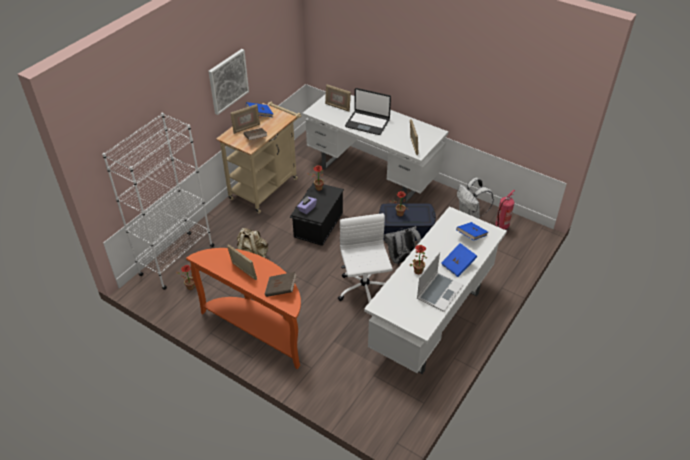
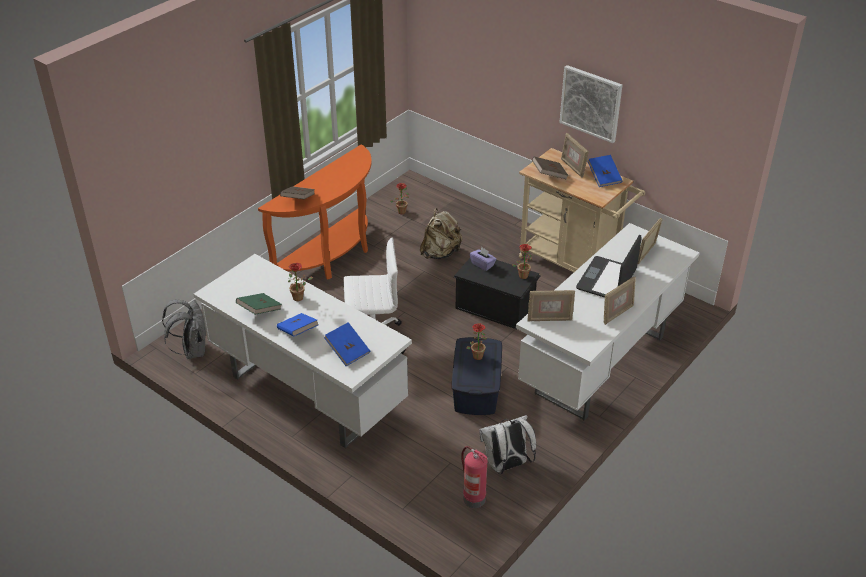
camera: 95 degrees right, 5 degrees down
white bookcase [102,113,214,290] -> none
picture frame [227,244,257,280] -> picture frame moved to [604,277,636,325]
grey backpack [384,226,421,264] -> grey backpack moved to [162,300,206,359]
laptop [417,252,463,312] -> green book [236,293,282,315]

